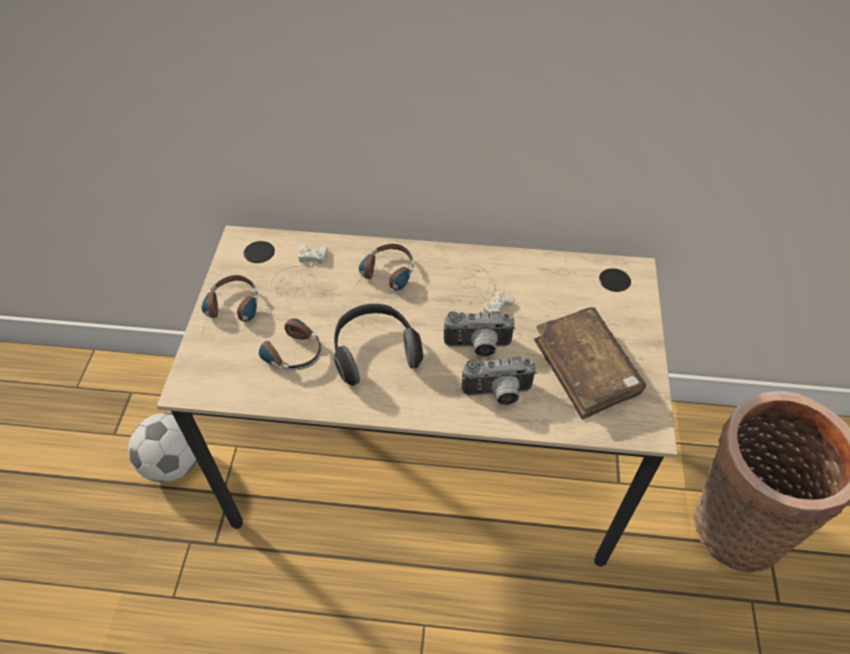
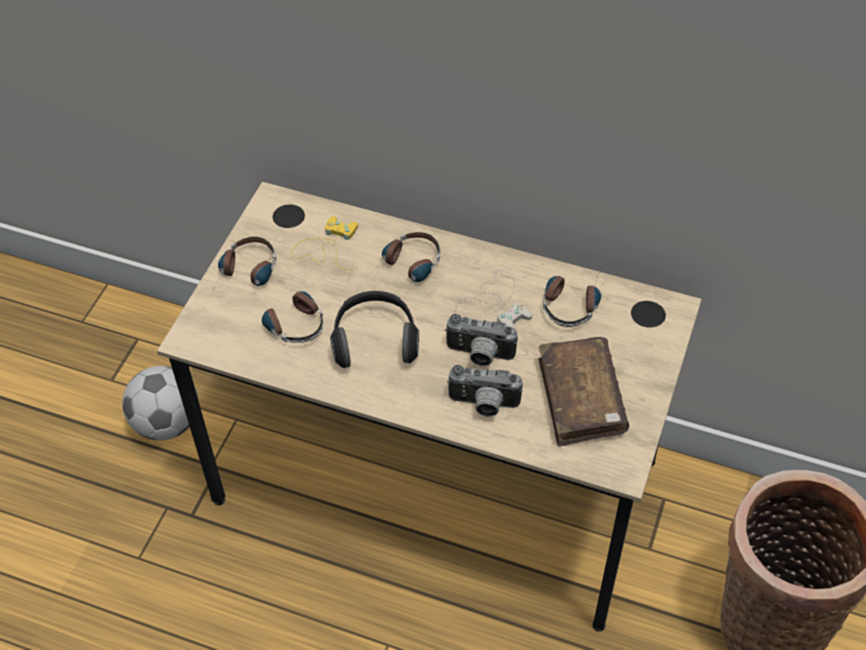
camera: 15 degrees right, 0 degrees up
white game controller [271,244,339,291] -> yellow game controller [291,216,358,270]
none -> headphones [543,271,601,327]

